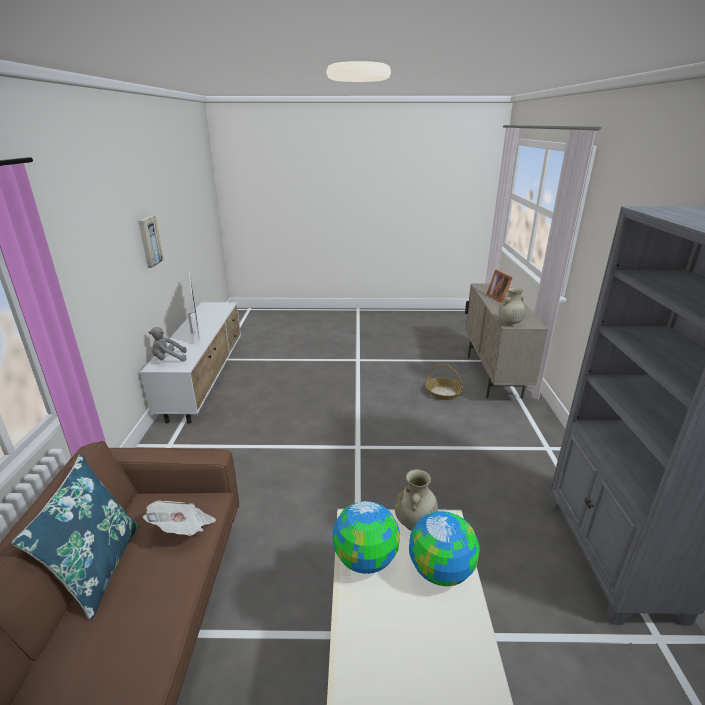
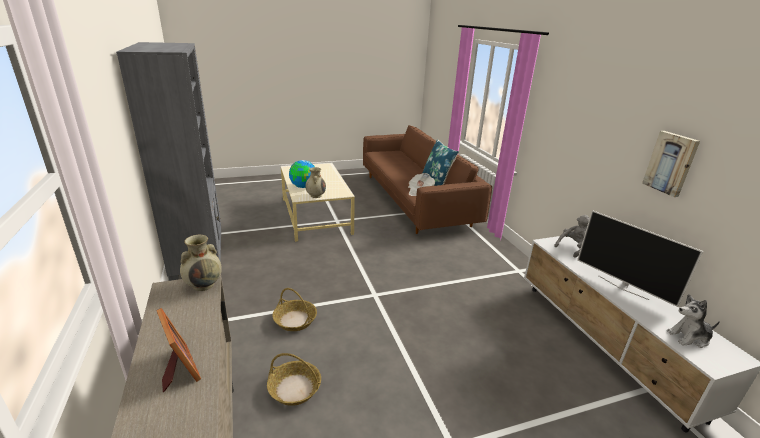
camera: 160 degrees right, 0 degrees up
globe [333,501,400,574] -> none
none -> basket [273,288,317,331]
none -> plush toy [667,294,720,348]

